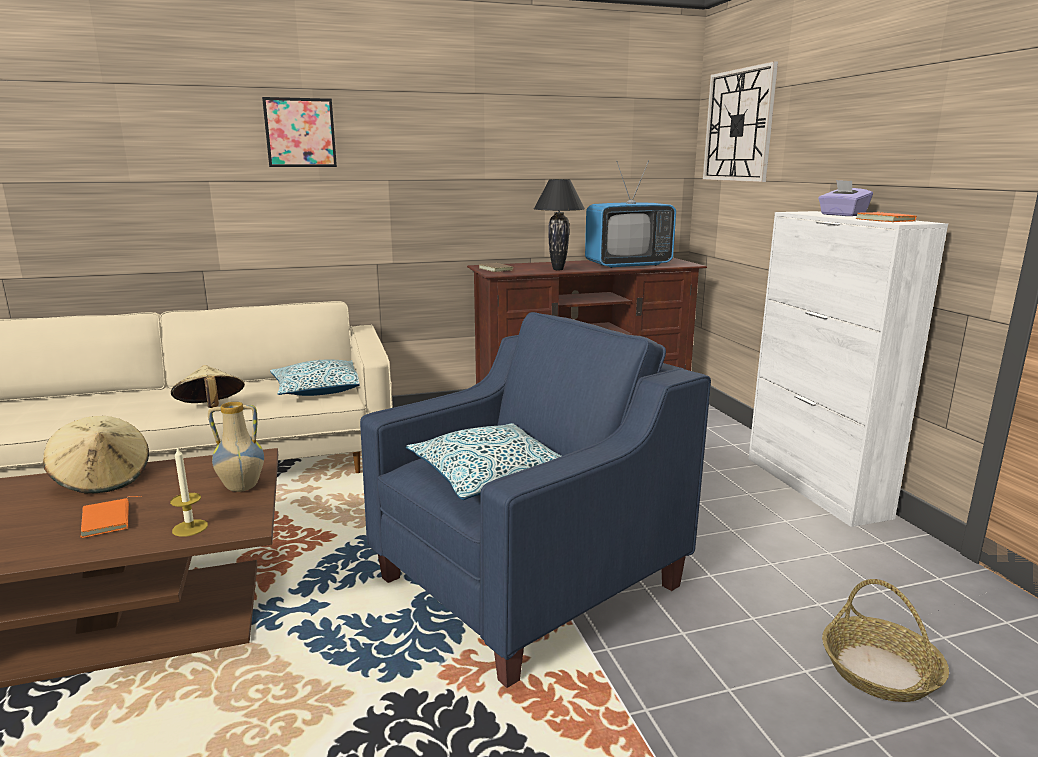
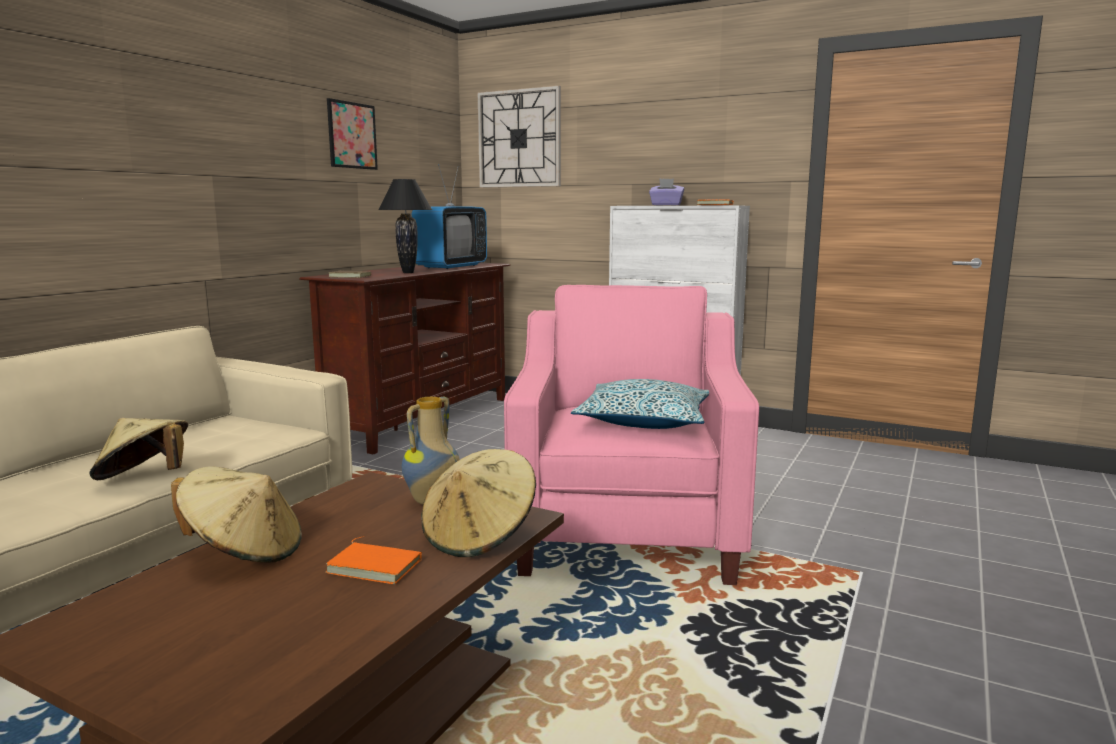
camera: 45 degrees left, 5 degrees down
candle [170,446,208,537] -> beige hat [421,449,536,557]
picture [262,97,337,167] -> picture moved to [327,98,378,170]
pillow [270,360,360,396] -> none
blue armchair [360,312,711,688] -> pink armchair [504,285,759,585]
basket [822,579,949,702] -> none

